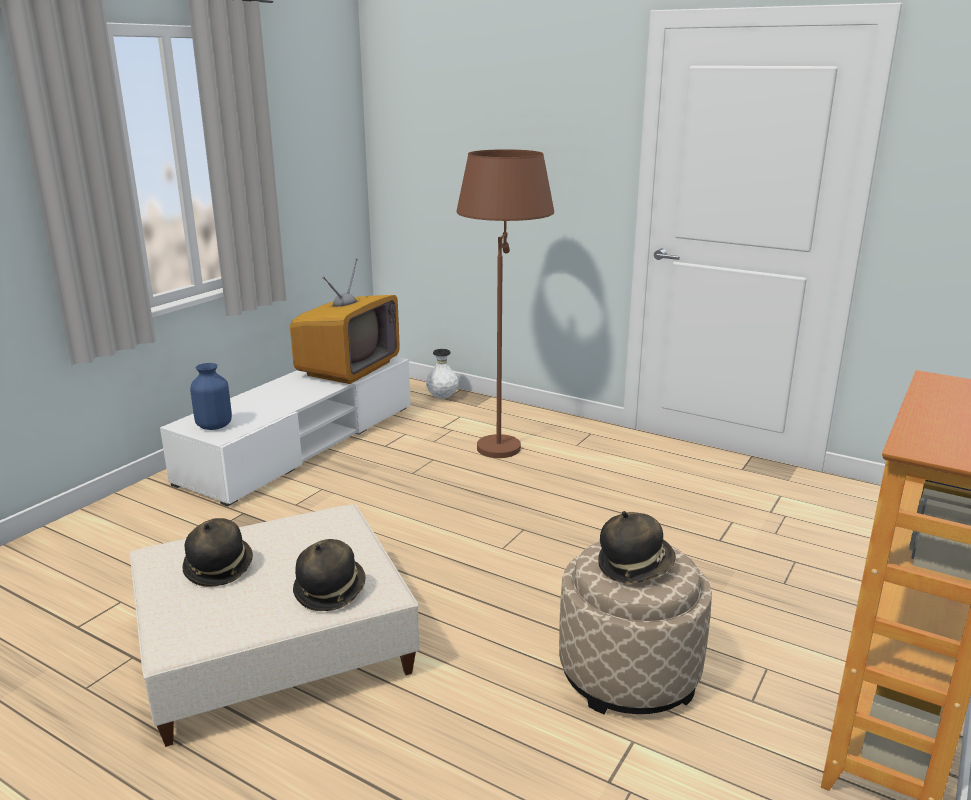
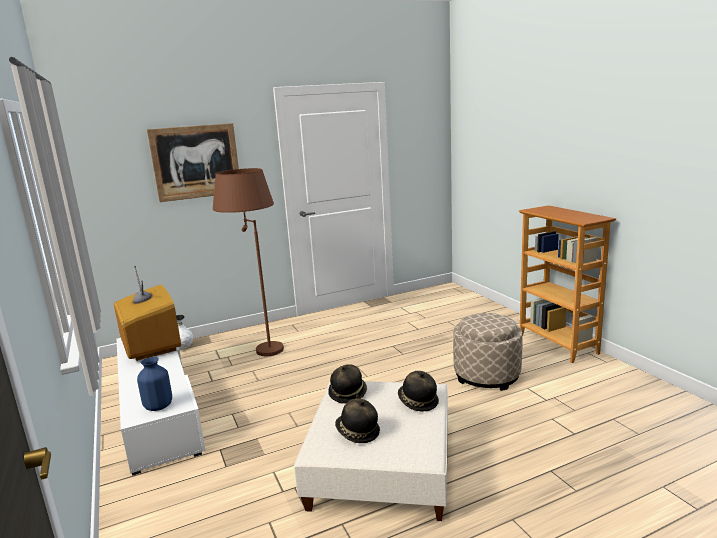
camera: 55 degrees left, 5 degrees down
hat [598,511,676,583] -> hat moved to [328,364,367,404]
none -> picture [147,123,239,202]

